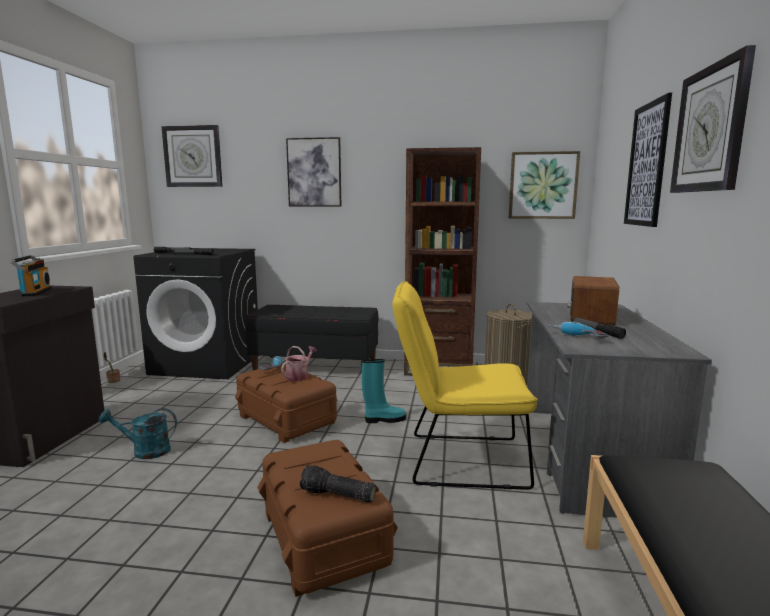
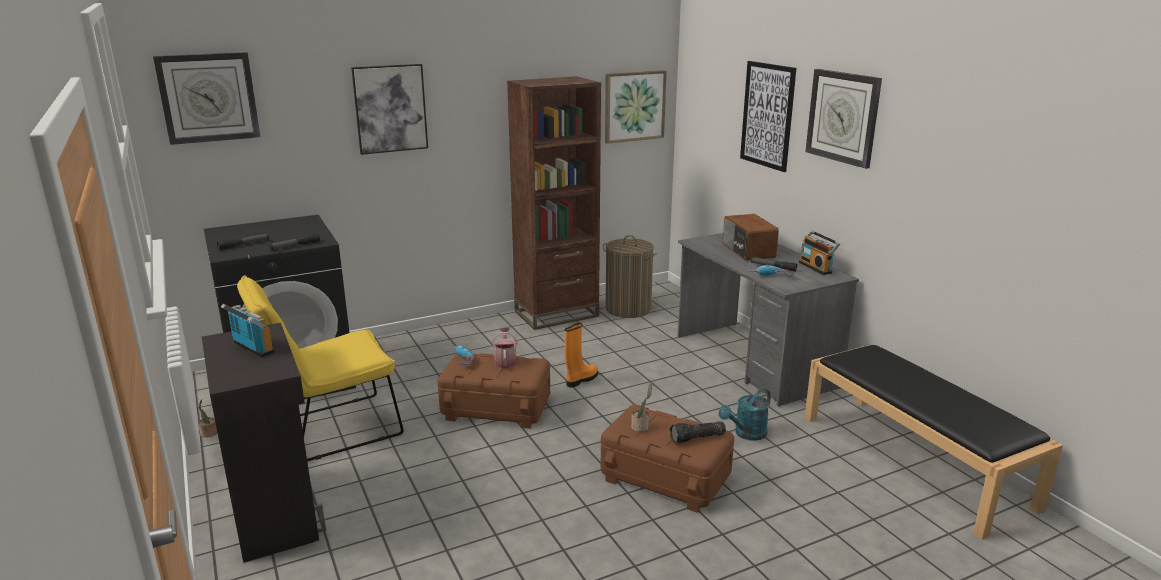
camera: 35 degrees left, 10 degrees up
turquoise watering can [99,408,177,459] -> turquoise watering can moved to [719,388,771,441]
black bench [245,305,378,370] -> none
turquoise boot [362,359,406,423] -> orange boot [565,323,598,388]
yellow chair [392,281,538,490] -> yellow chair moved to [237,275,403,461]
none -> potted plant [631,382,652,432]
none -> radio [799,231,840,275]

